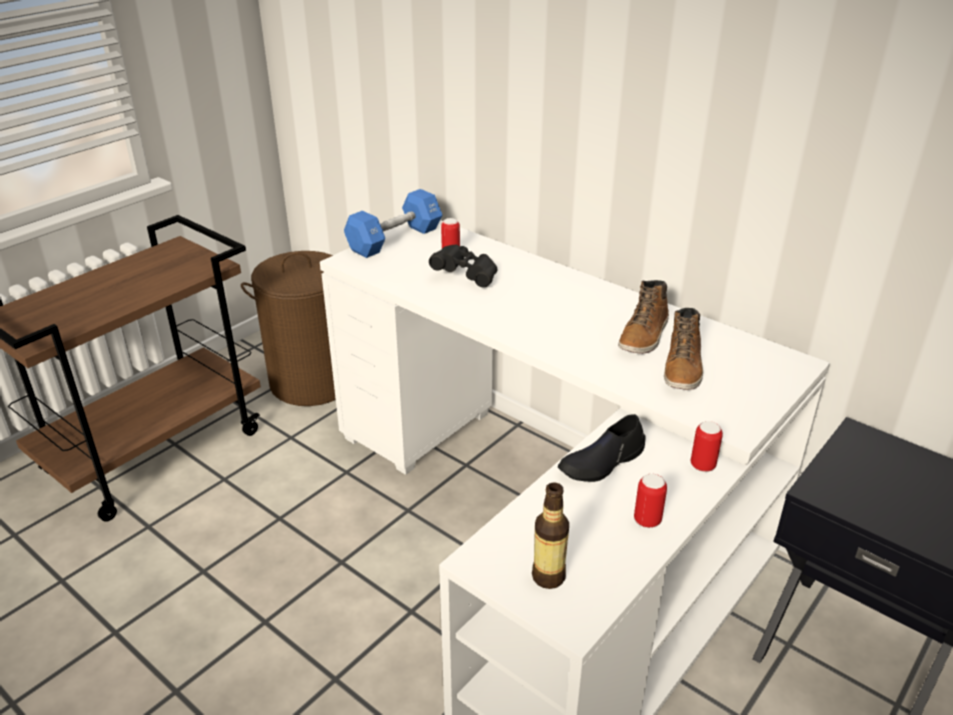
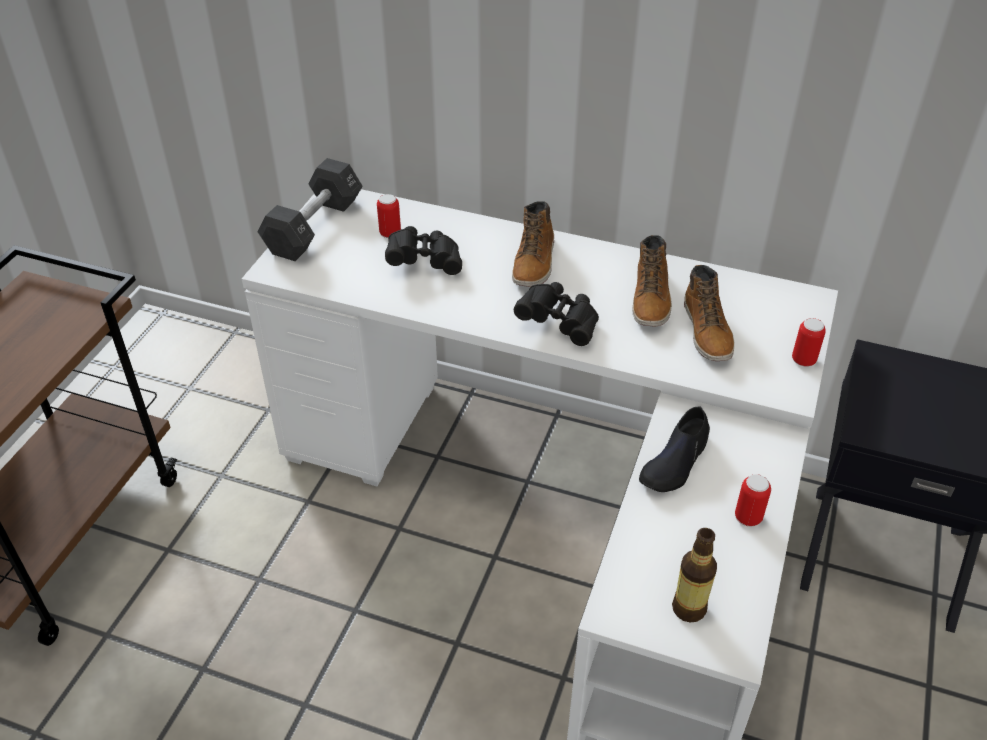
camera: 20 degrees left, 10 degrees up
brown laundry basket [241,251,336,406] -> none
blue dumbbell [344,189,443,258] -> black dumbbell [258,158,363,261]
can [691,421,723,472] -> can moved to [792,318,826,366]
none -> boot [512,201,554,287]
none -> black binoculars [514,282,599,346]

